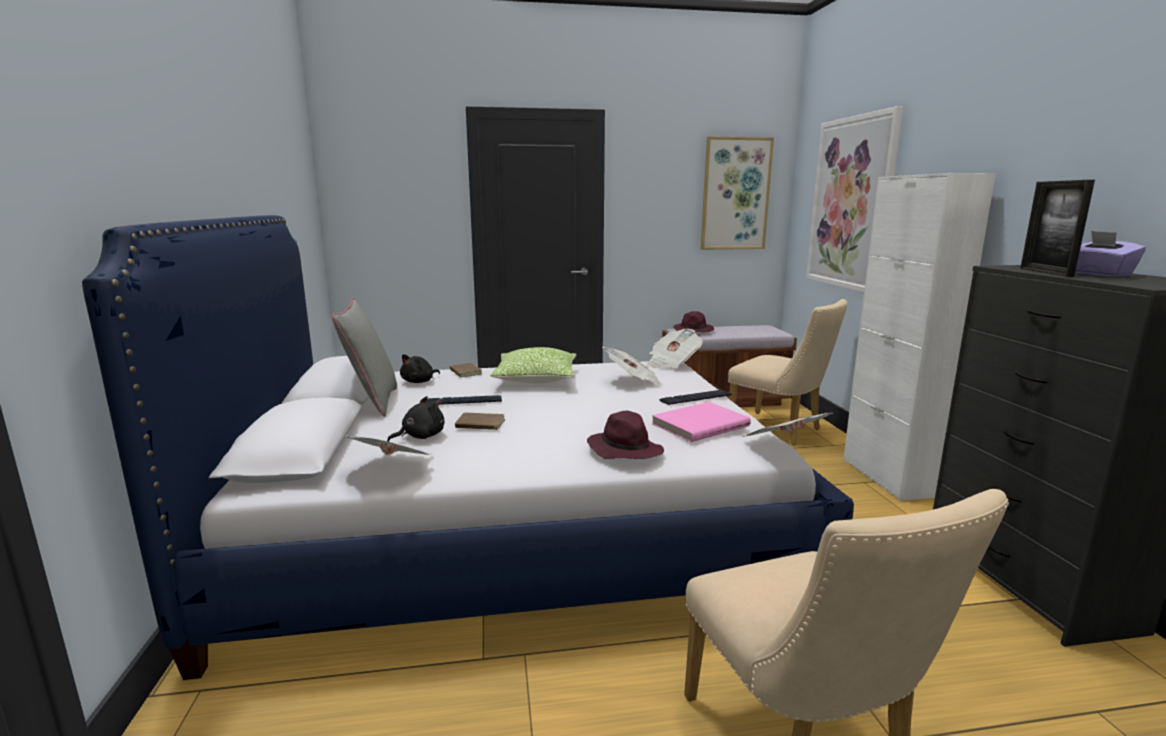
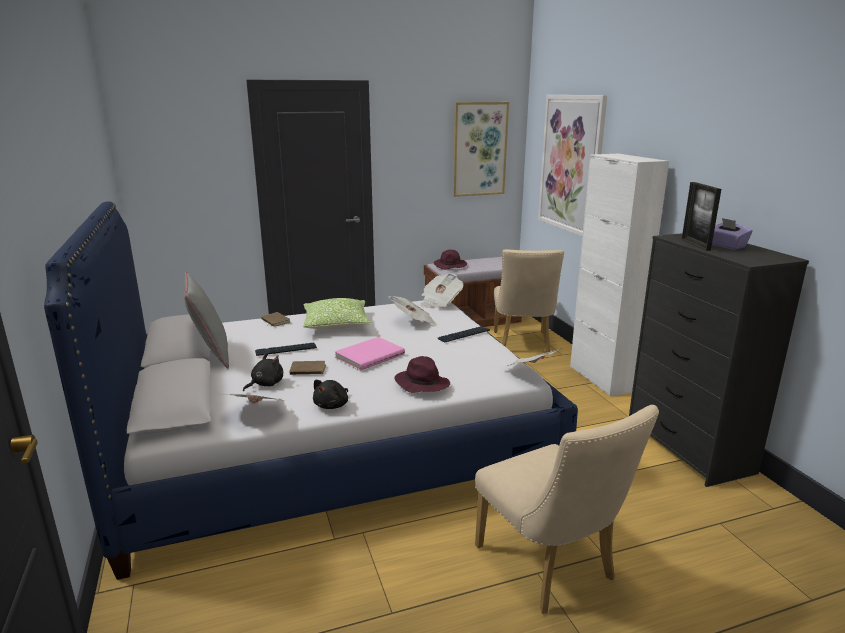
camera: 10 degrees left, 5 degrees up
black plush toy [400,354,440,383] -> black plush toy moved to [313,380,348,409]
pink book [652,402,751,442] -> pink book moved to [335,337,405,371]
beige chair [728,299,848,446] -> beige chair turned 60 degrees clockwise [494,249,564,353]

